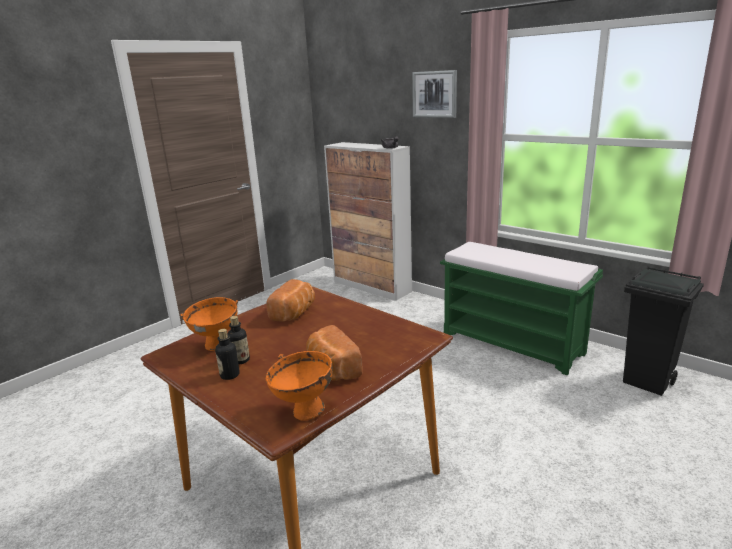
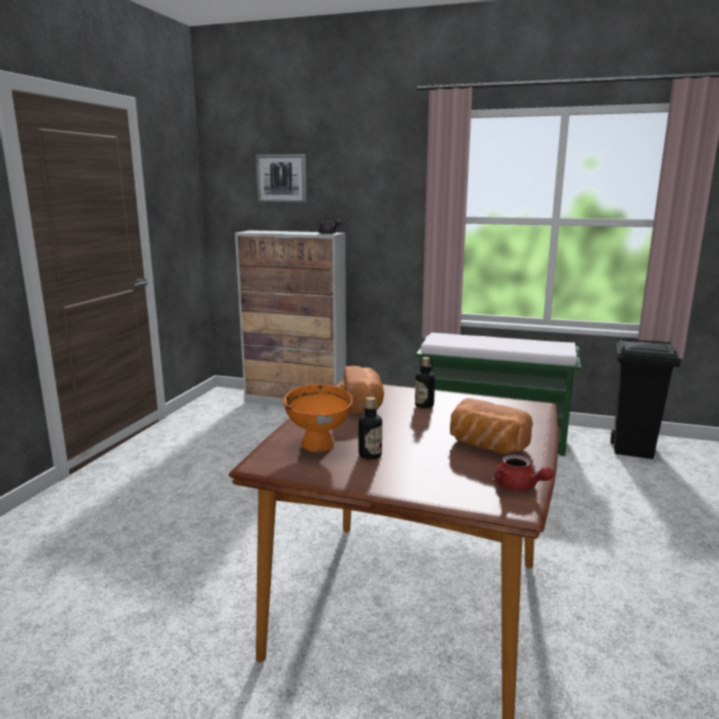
camera: 25 degrees left, 5 degrees down
bottle [215,329,239,380] -> bottle moved to [415,357,435,408]
orange bowl [266,351,333,420] -> red teapot [494,455,554,491]
picture [412,70,457,118] -> picture moved to [255,154,307,203]

